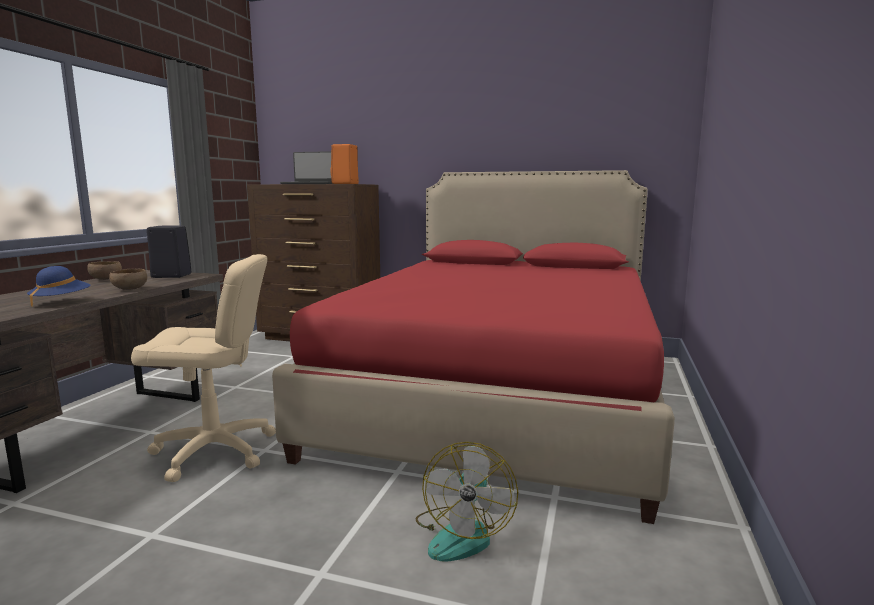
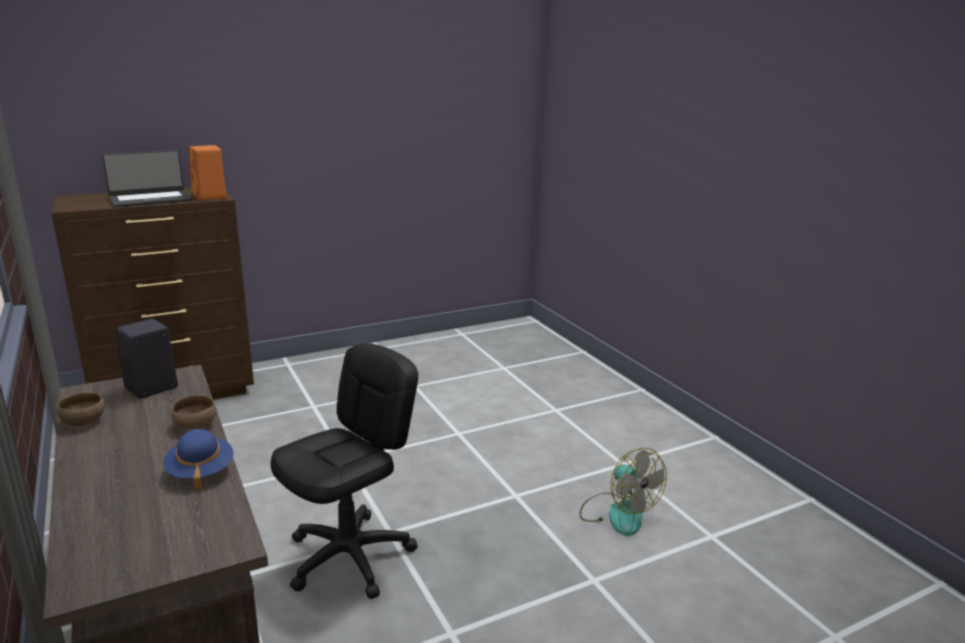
camera: 45 degrees left, 10 degrees up
beige office chair [131,254,276,482] -> black office chair [271,343,418,599]
red bed [272,170,675,524] -> none

